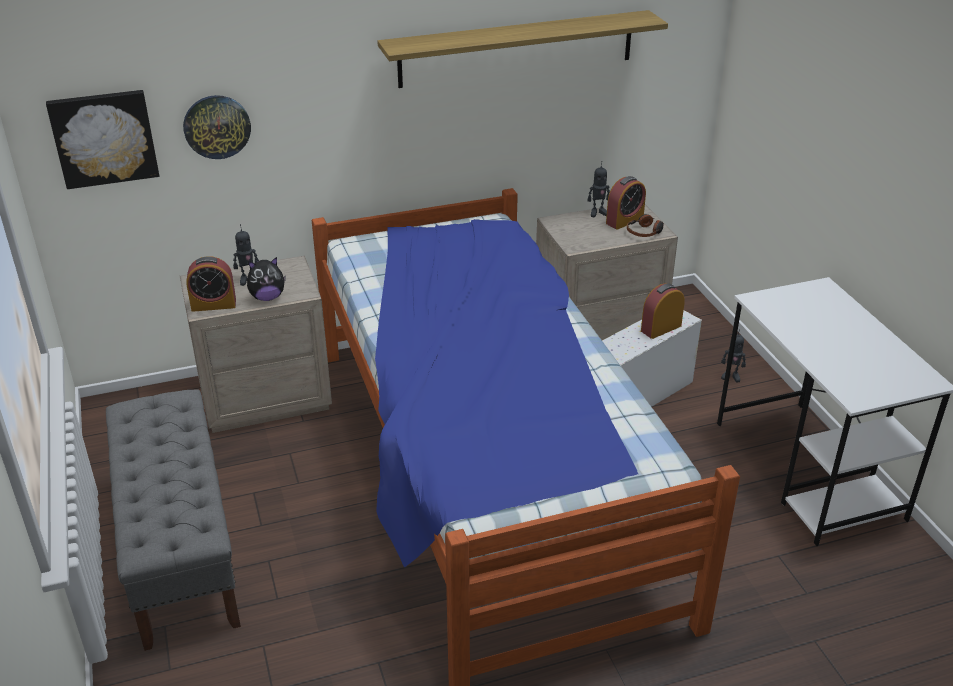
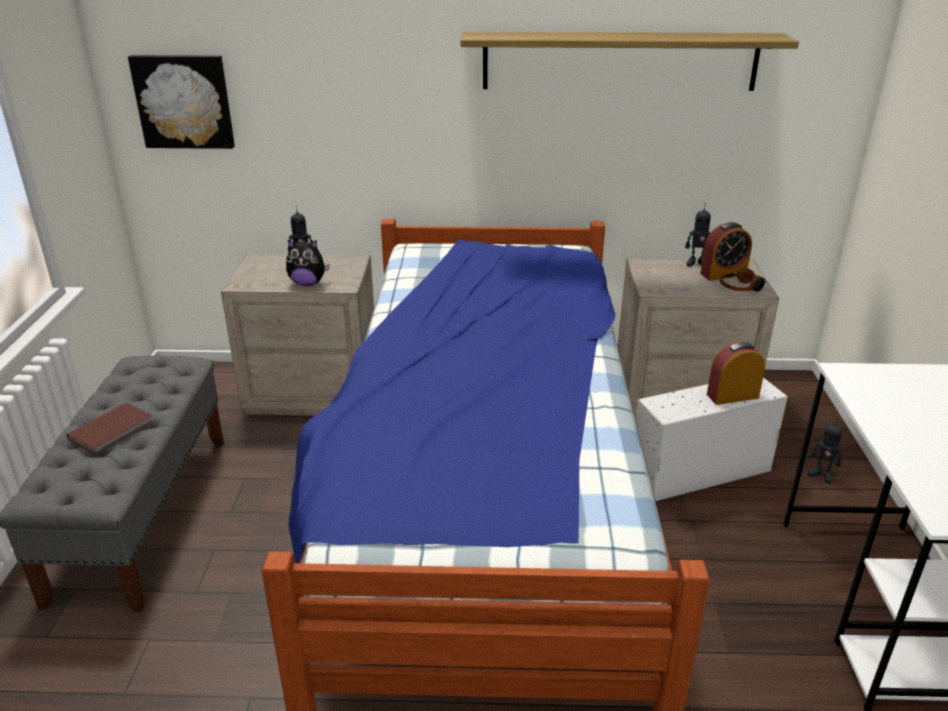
camera: 20 degrees right, 5 degrees down
wall clock [183,95,251,159] -> none
alarm clock [186,256,236,312] -> none
none -> brown book [67,403,154,455]

